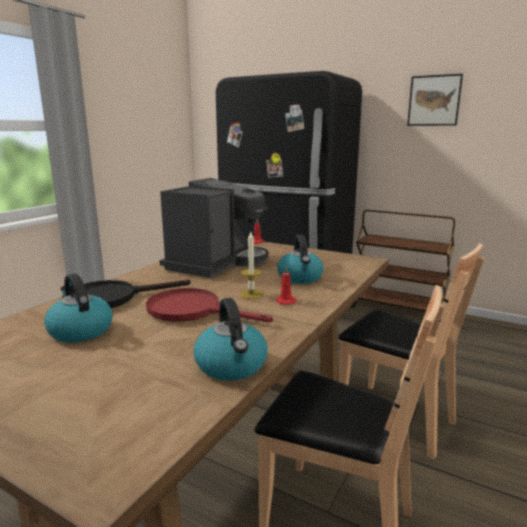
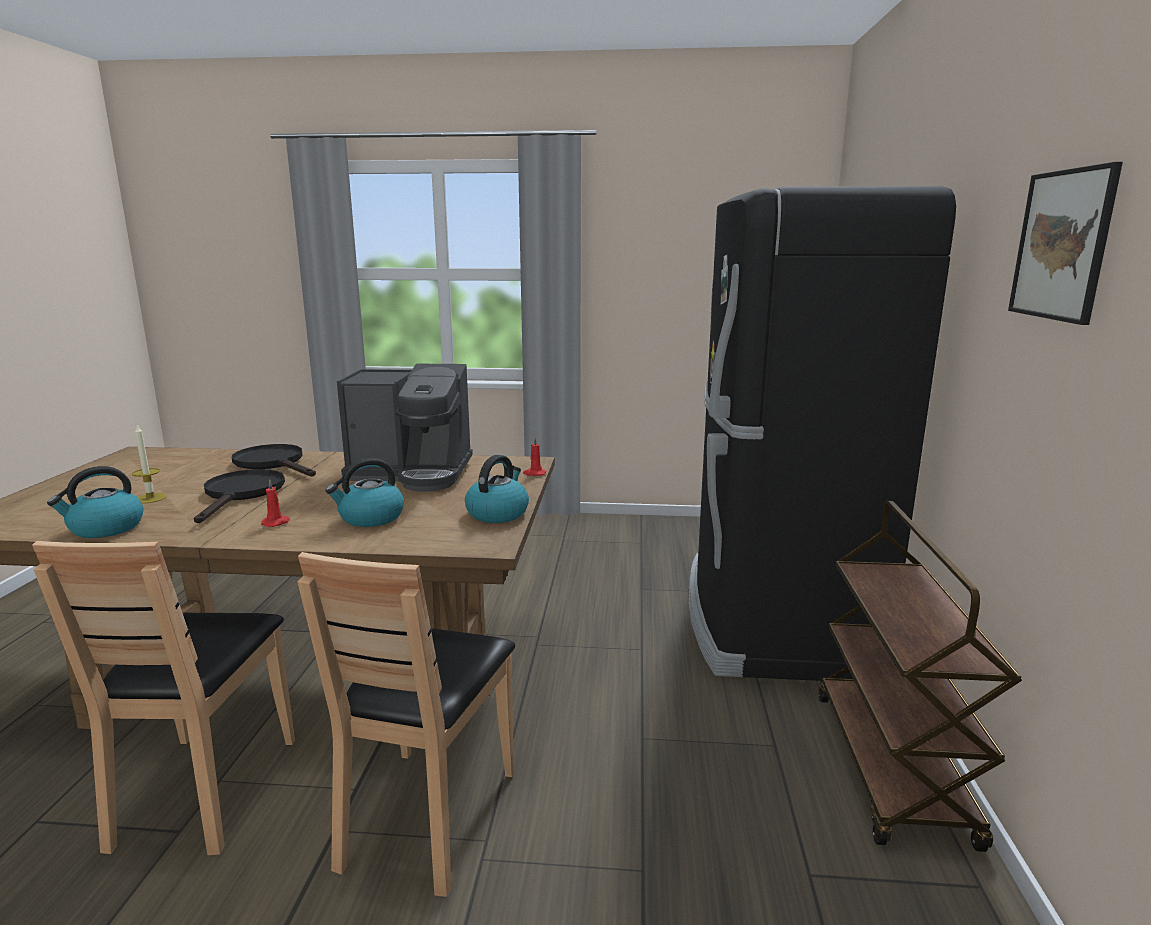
camera: 65 degrees right, 0 degrees up
kettle [44,274,113,343] -> kettle moved to [465,455,529,523]
red frying pan [146,288,273,323] -> black frying pan [194,469,285,523]
candle [239,232,263,299] -> candle moved to [132,425,167,504]

